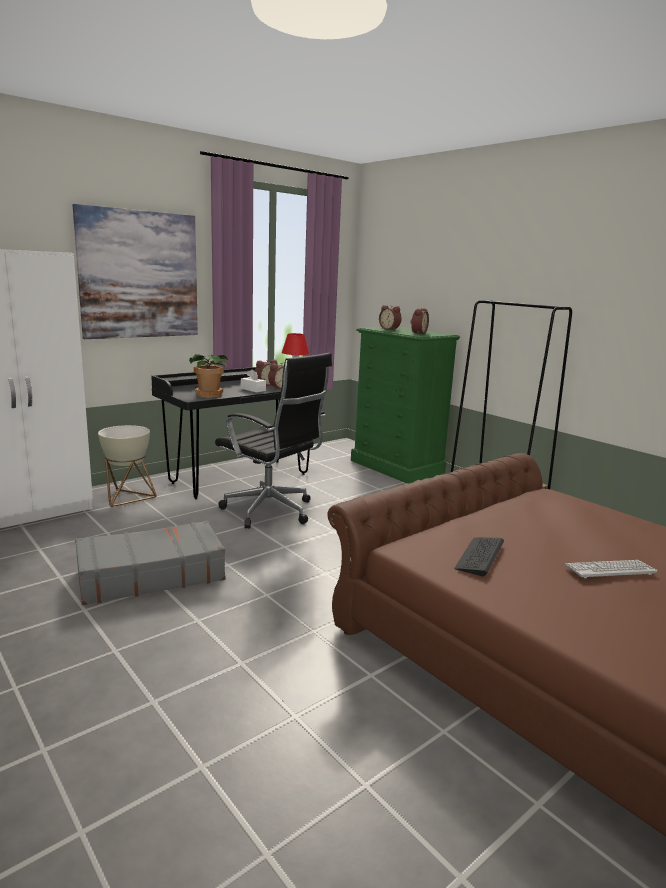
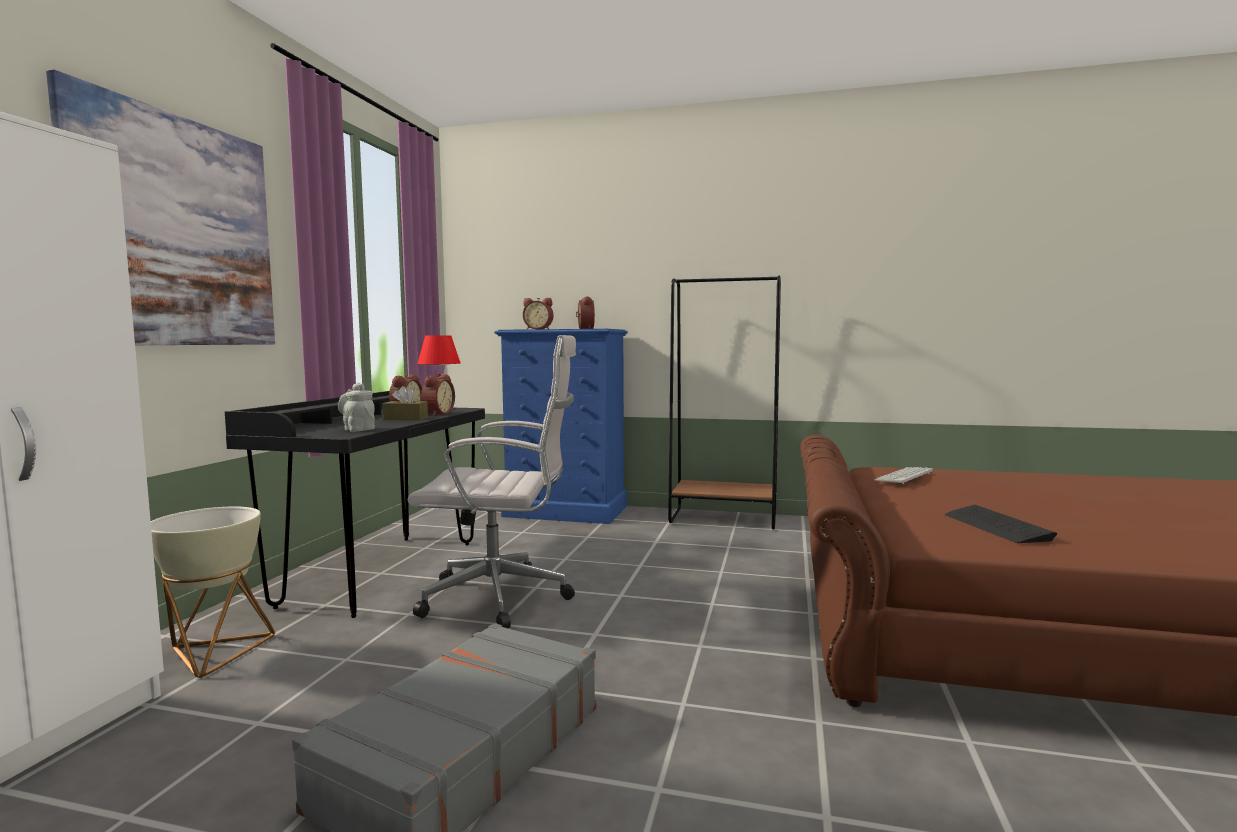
camera: 35 degrees left, 10 degrees down
potted plant [189,354,228,398] -> grey teapot [338,383,375,432]
black office chair [215,353,332,529] -> white office chair [408,335,576,629]
white tissue box [241,369,266,393] -> brown tissue box [382,386,428,420]
green dresser [351,327,460,484] -> blue dresser [495,329,628,524]
keyboard [565,560,657,578] -> keyboard moved to [874,467,933,484]

